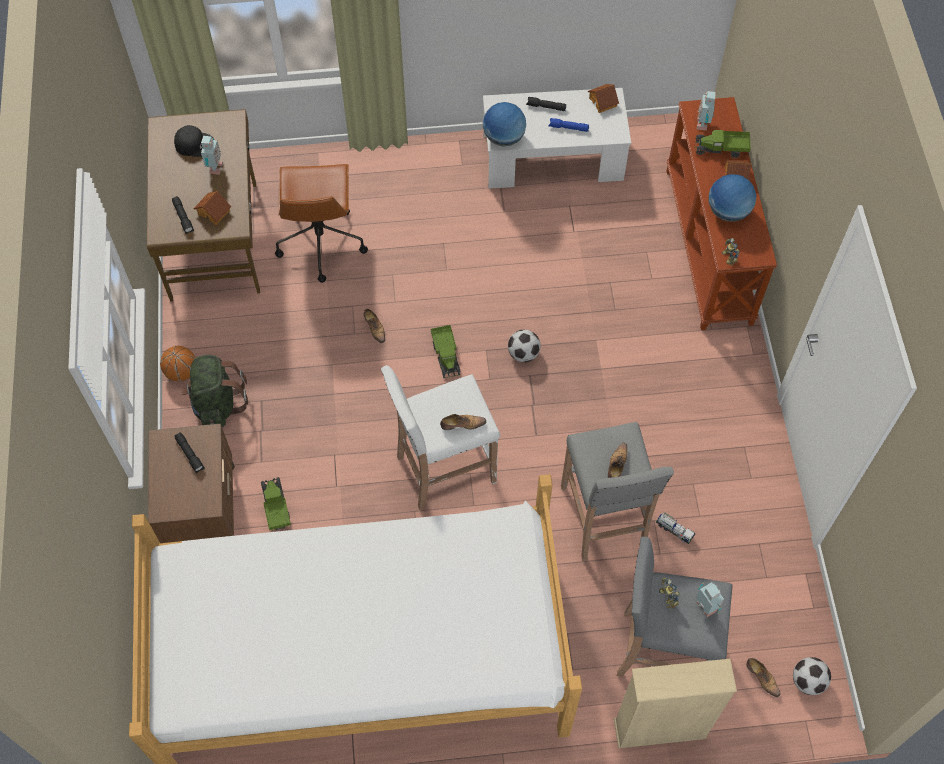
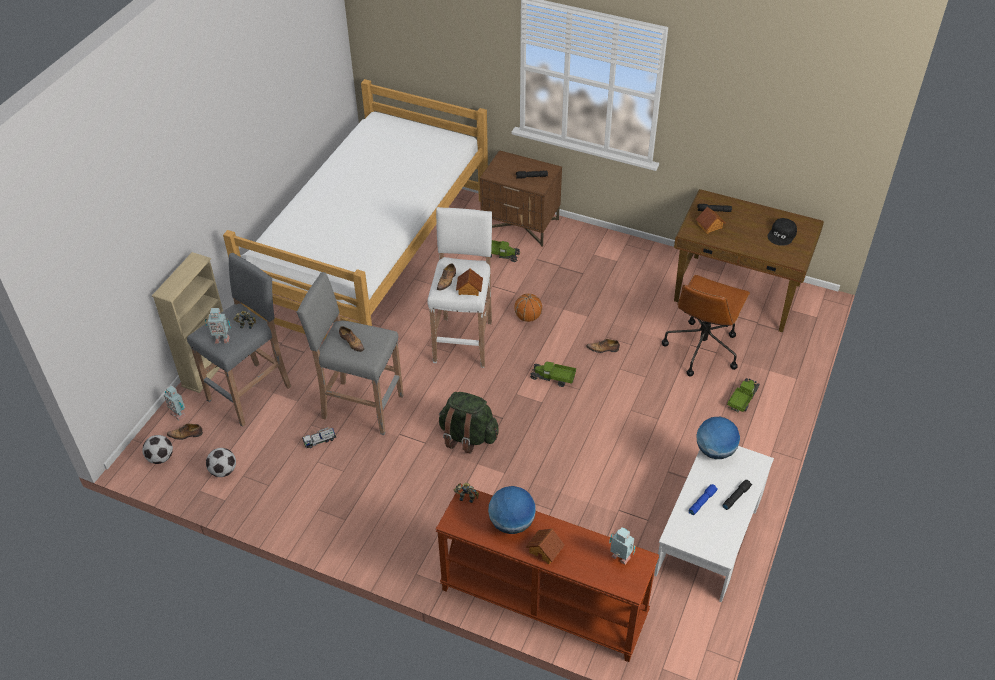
camera: 120 degrees right, 15 degrees down
basketball [160,346,195,381] -> basketball moved to [514,294,542,322]
green backpack [181,355,248,427] -> green backpack moved to [438,392,499,454]
toy robot [201,136,223,175] -> toy robot moved to [164,385,185,420]
brown office chair [275,164,368,283] -> brown office chair turned 90 degrees counterclockwise [662,275,750,376]
football [508,330,541,362] -> football moved to [206,448,236,477]
toy house [588,84,619,113] -> toy house moved to [456,268,483,296]
toy truck [695,130,751,158] -> toy truck moved to [727,378,760,412]

